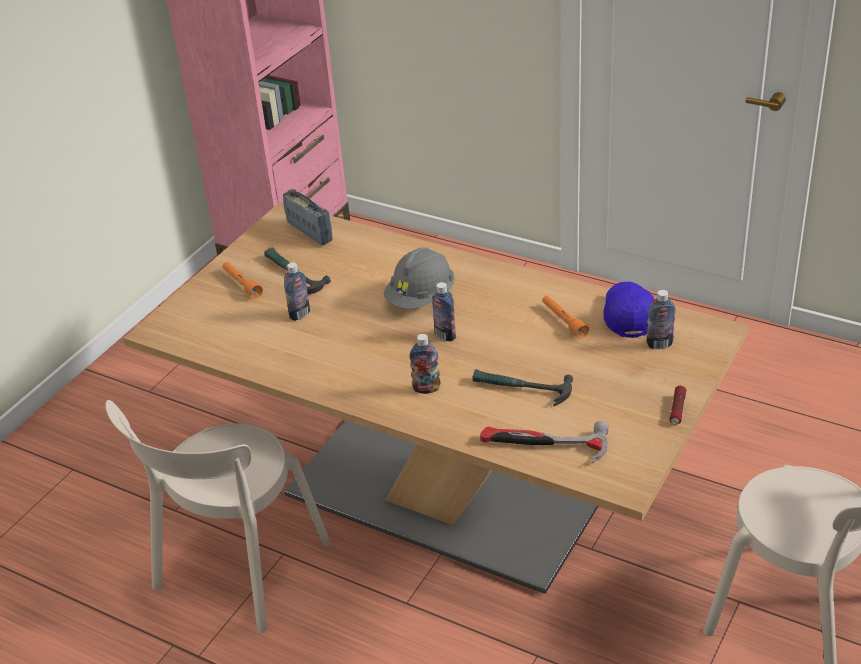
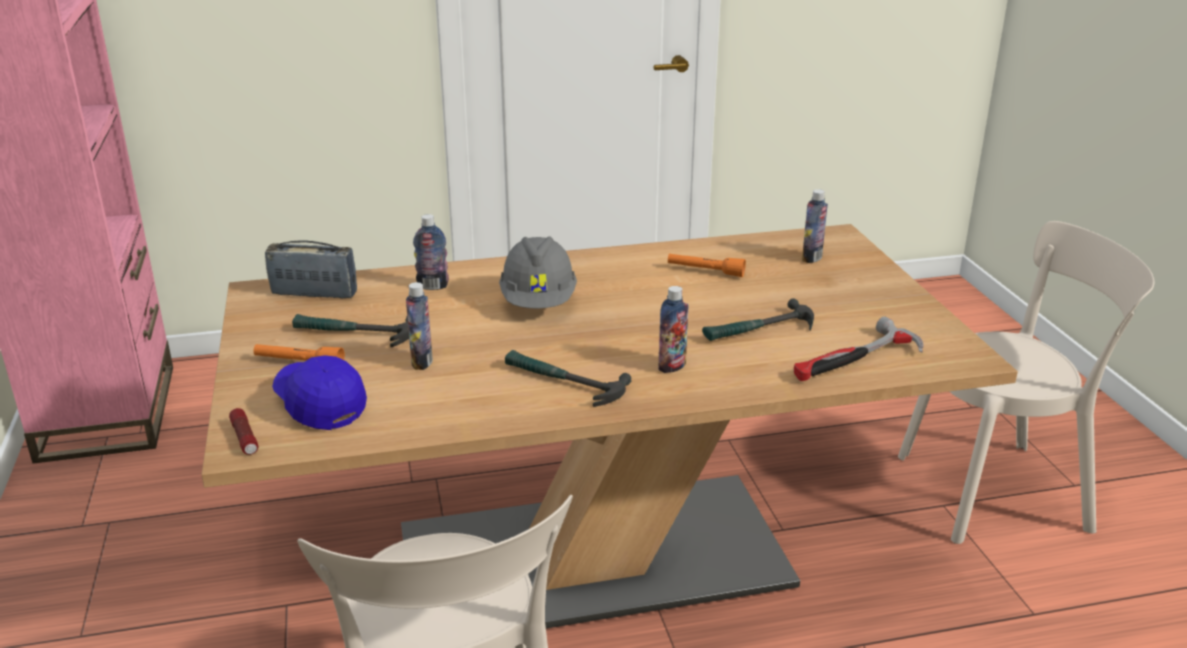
camera: 45 degrees left, 10 degrees down
bottle [432,282,456,341] -> bottle moved to [413,214,449,290]
blue cap [603,281,655,338] -> blue cap moved to [272,355,367,430]
flashlight [670,386,686,425] -> flashlight moved to [229,408,259,455]
none -> hammer [505,350,632,407]

